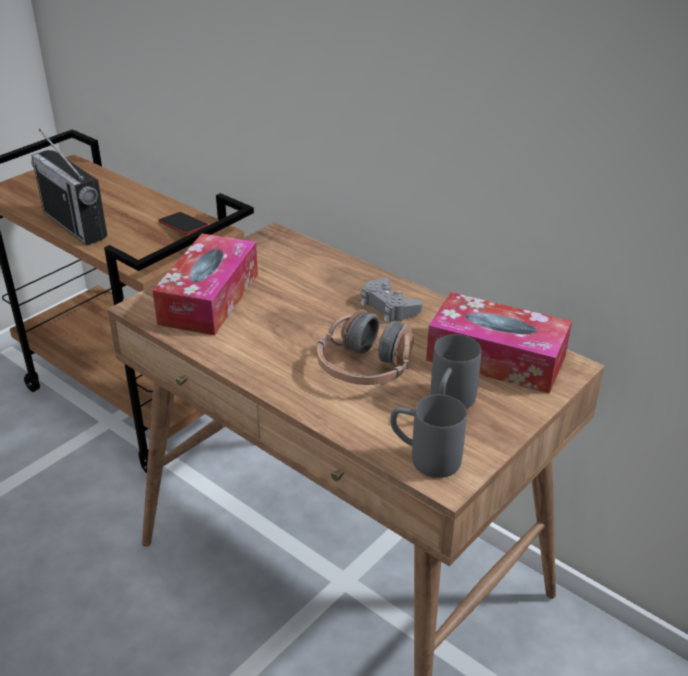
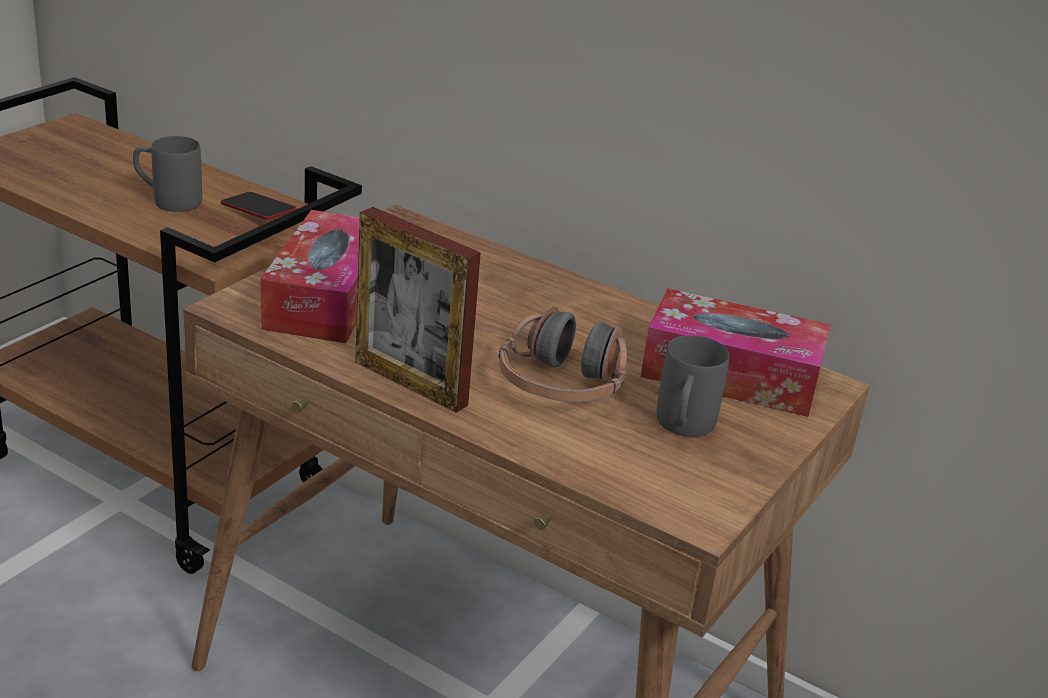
camera: 10 degrees left, 5 degrees down
radio [31,129,108,246] -> none
grey game controller [361,277,423,323] -> none
grey mug [390,395,467,478] -> grey mug moved to [133,136,202,212]
none -> picture frame [355,207,481,413]

